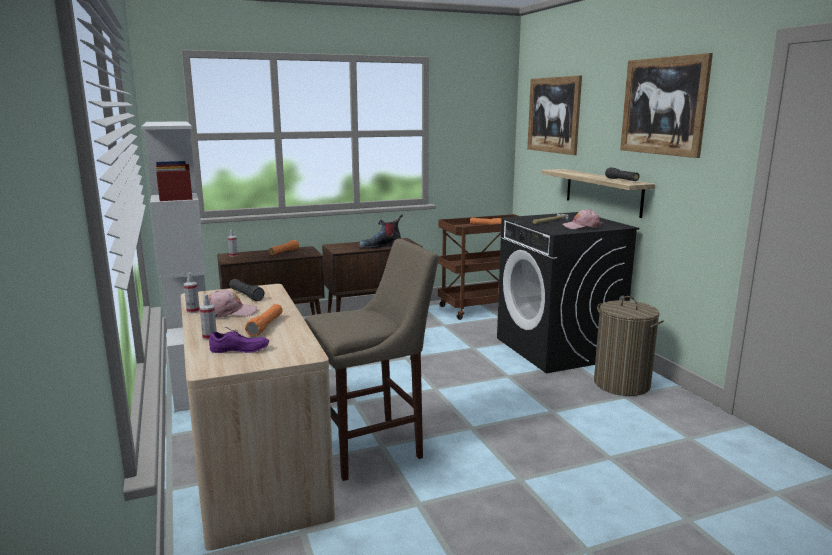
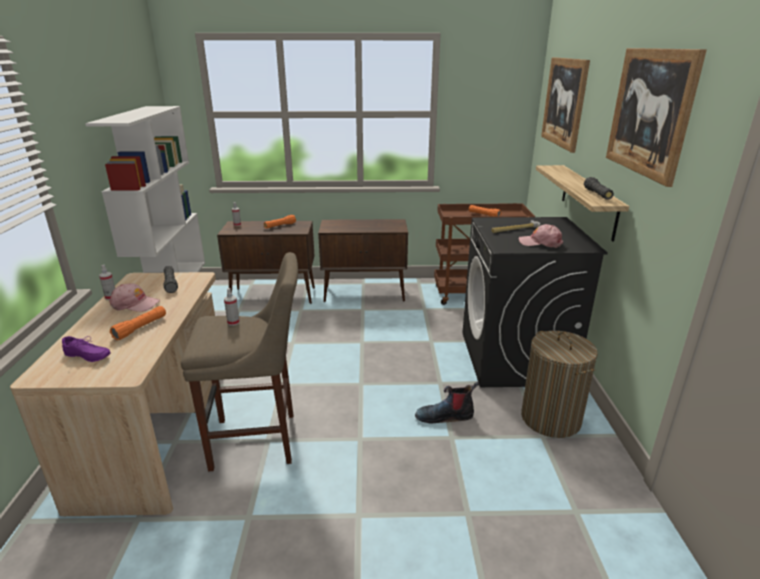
camera: 20 degrees right, 10 degrees up
spray bottle [199,294,217,340] -> spray bottle moved to [224,288,240,326]
boot [359,215,403,249] -> boot moved to [415,382,479,423]

